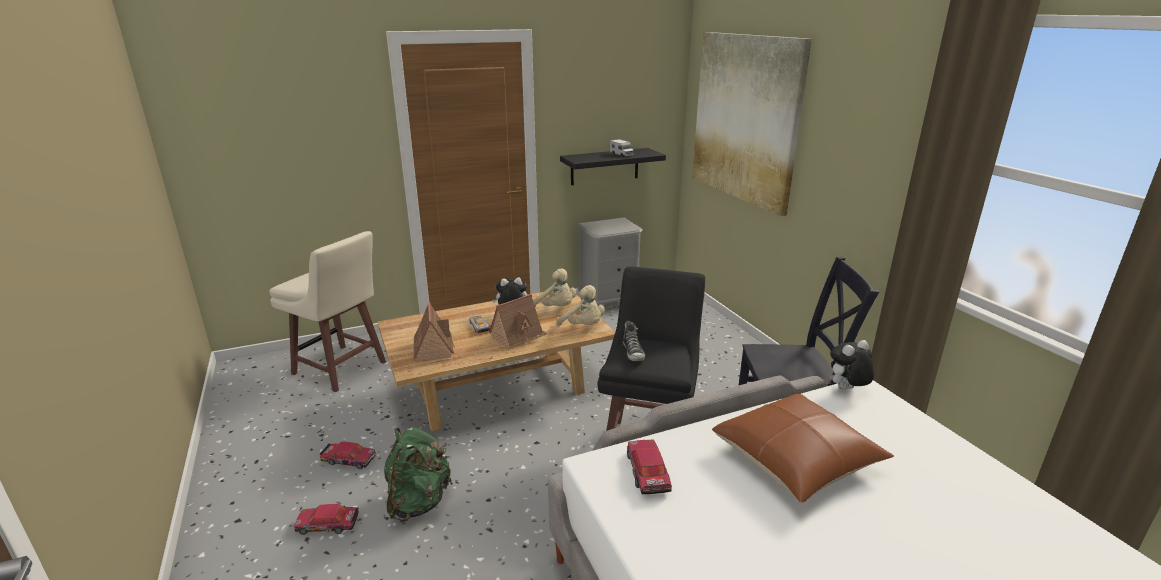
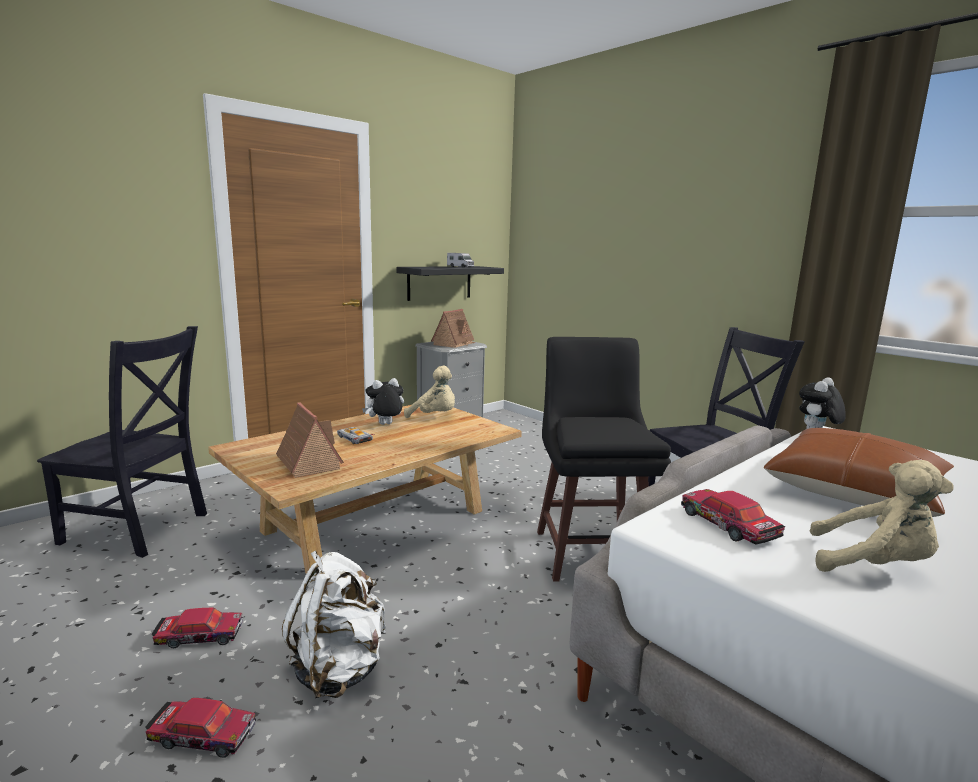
camera: 20 degrees left, 10 degrees down
beige stool [269,231,386,392] -> black chair [37,326,207,558]
toy car [294,504,359,535] -> toy car turned 150 degrees counterclockwise [145,698,256,758]
green backpack [384,428,452,522] -> white backpack [282,550,386,698]
toy house [489,294,548,349] -> toy house moved to [431,309,475,348]
beige plush toy [557,285,605,325] -> beige plush toy moved to [810,460,954,572]
shoe [623,321,645,361] -> none
picture [692,32,812,216] -> none

